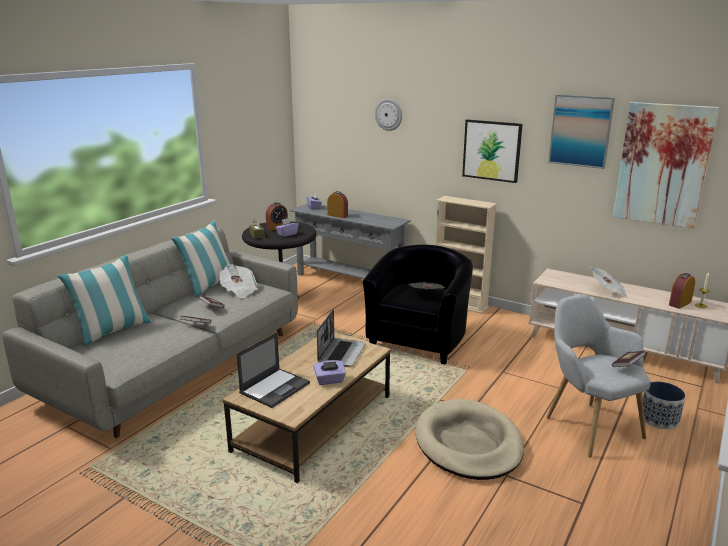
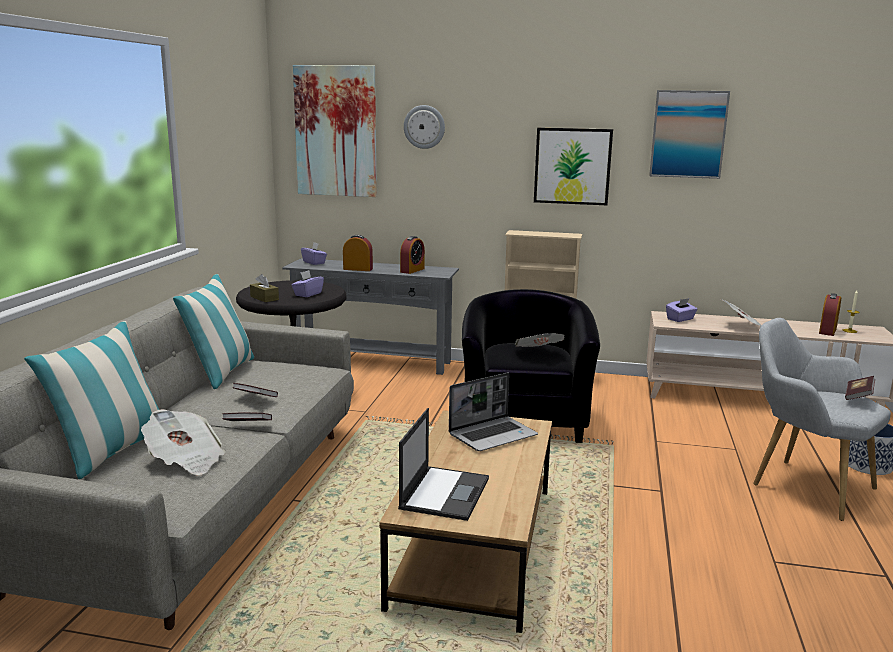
camera: 20 degrees left, 5 degrees down
newspaper [219,264,258,298] -> newspaper moved to [141,409,225,475]
alarm clock [266,202,288,231] -> alarm clock moved to [400,236,425,274]
purple tissue box [313,360,346,385] -> purple tissue box moved to [666,298,697,322]
laptop [317,310,366,367] -> laptop turned 60 degrees clockwise [449,372,538,451]
beige dog bed [415,399,524,480] -> none
picture [613,102,719,229] -> picture moved to [293,65,377,197]

